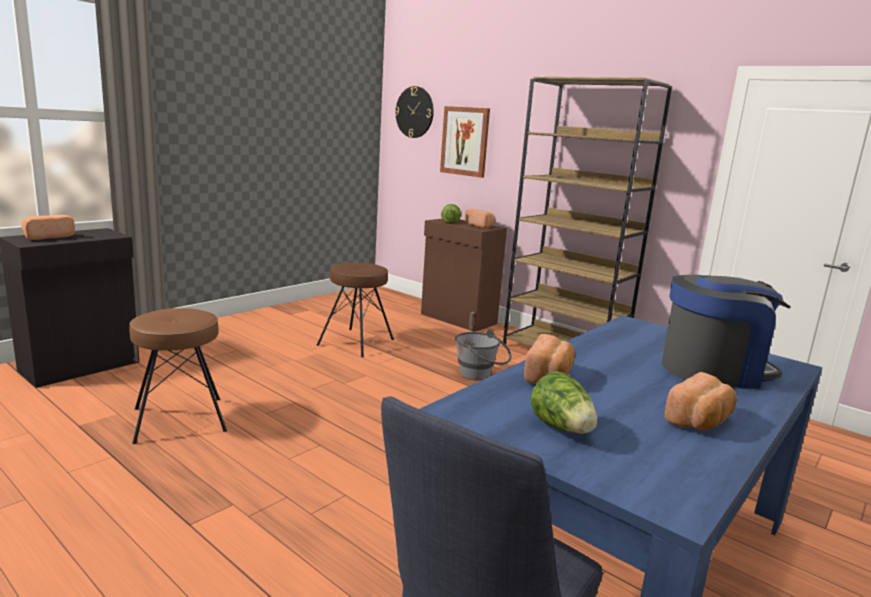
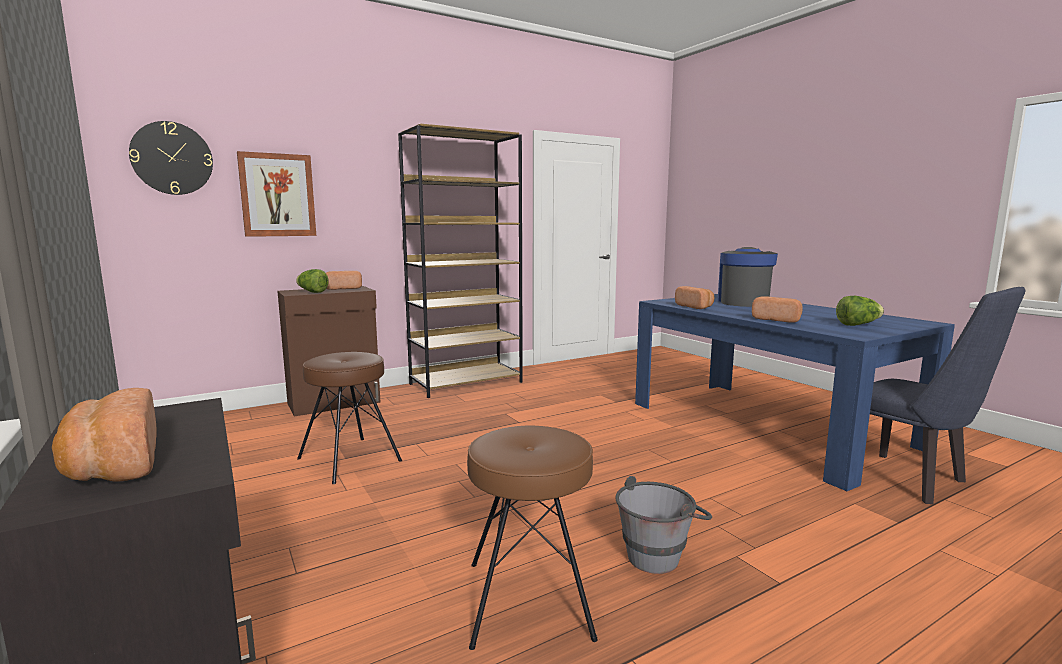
camera: 70 degrees left, 5 degrees down
grey bucket [455,330,511,381] -> grey bucket moved to [615,476,712,574]
bread [665,372,737,430] -> bread moved to [675,286,714,309]

